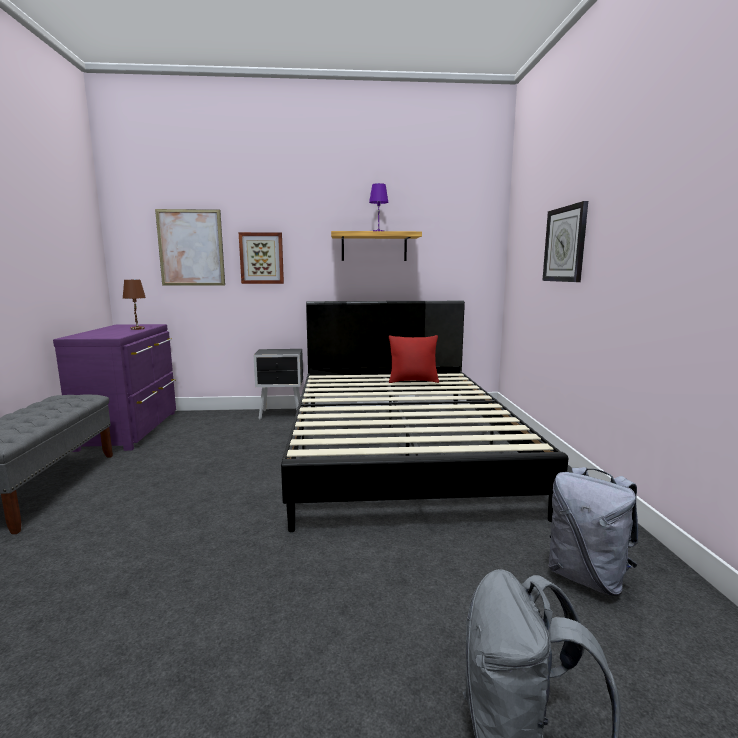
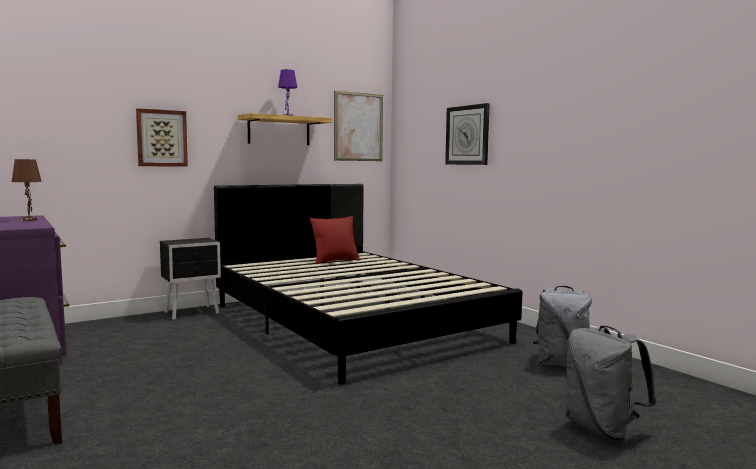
camera: 30 degrees left, 5 degrees down
picture [155,209,225,286] -> picture moved to [334,91,383,161]

